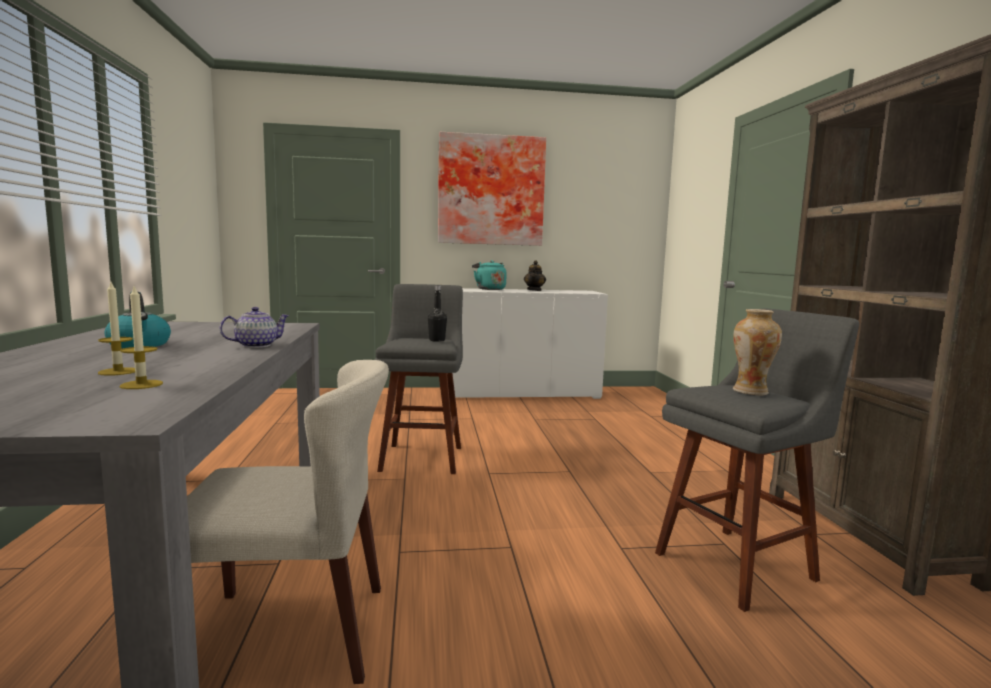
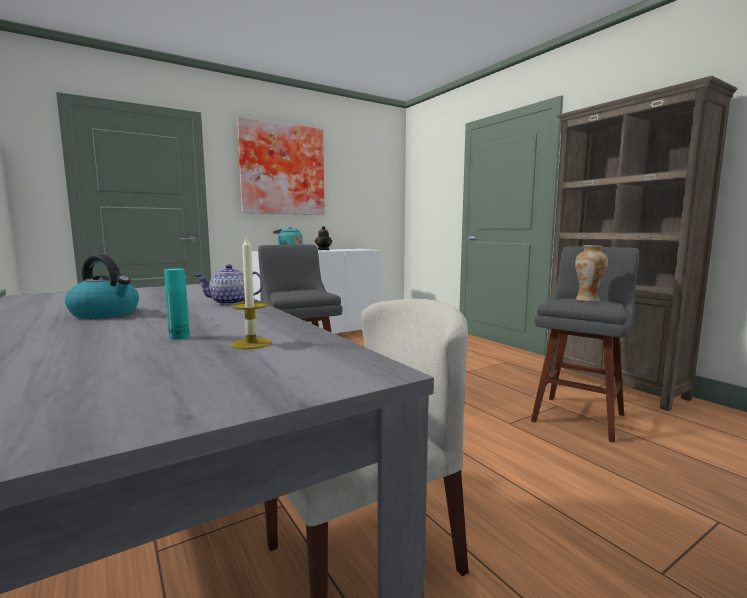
camera: 25 degrees left, 0 degrees up
candle [98,282,135,376] -> turquoise bottle [164,269,190,340]
teapot [220,307,290,348] -> teapot turned 135 degrees counterclockwise [194,264,263,305]
black bottle [428,285,447,342] -> none

